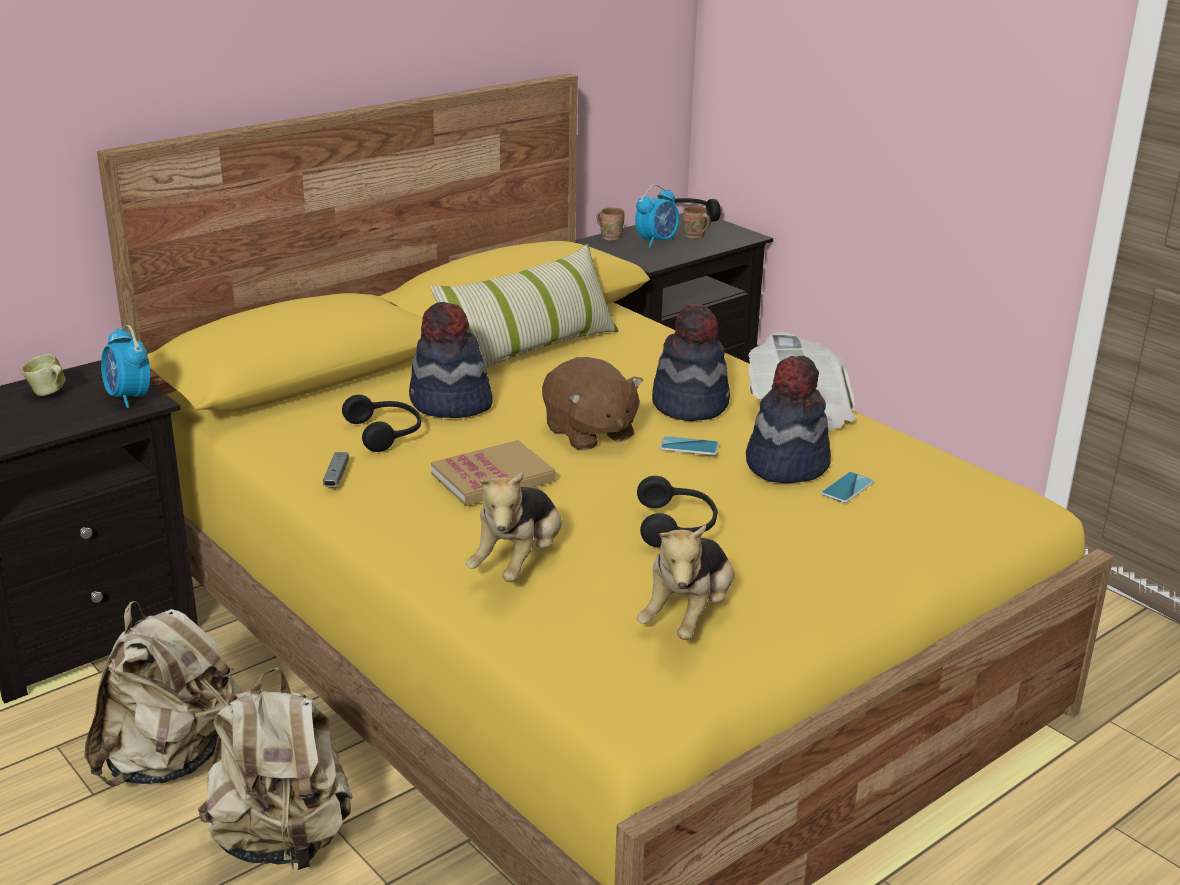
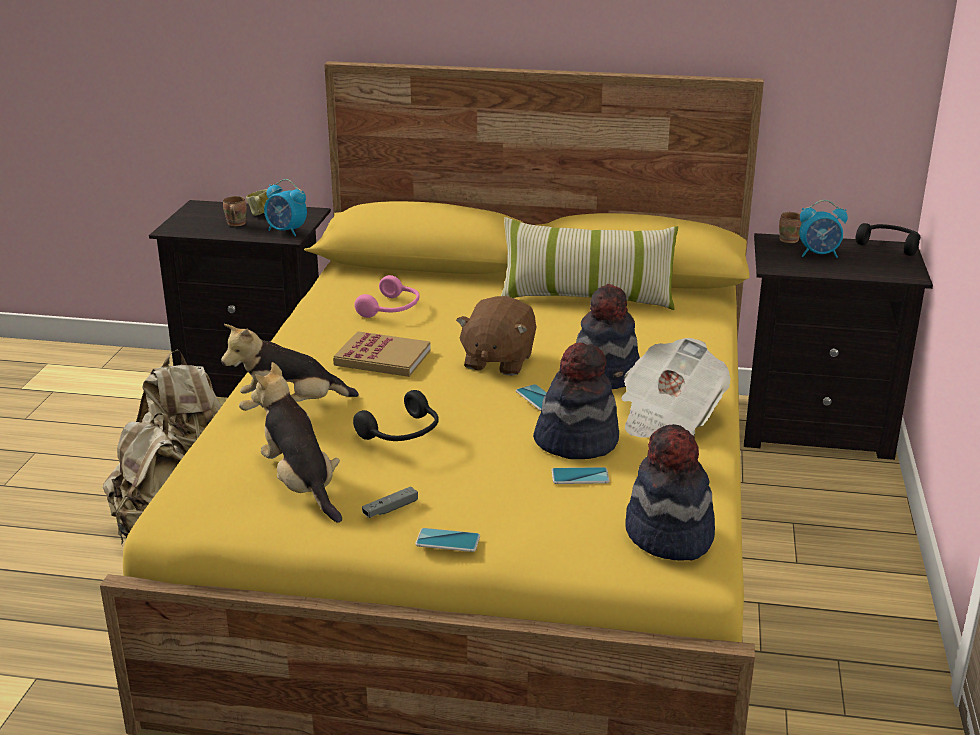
camera: 50 degrees right, 0 degrees up
alarm clock [101,325,150,408] -> alarm clock turned 75 degrees counterclockwise [264,179,307,236]
grey game controller [323,452,349,487] -> grey game controller moved to [362,487,418,518]
black headphones [342,395,421,452] -> pink headphones [354,275,419,318]
hat [409,302,492,418] -> hat moved to [626,424,715,561]
plush toy [637,525,734,640] -> plush toy turned 75 degrees clockwise [251,362,342,523]
brown mug [683,206,711,239] -> brown mug moved to [223,196,247,226]
none -> phone [415,528,480,552]

